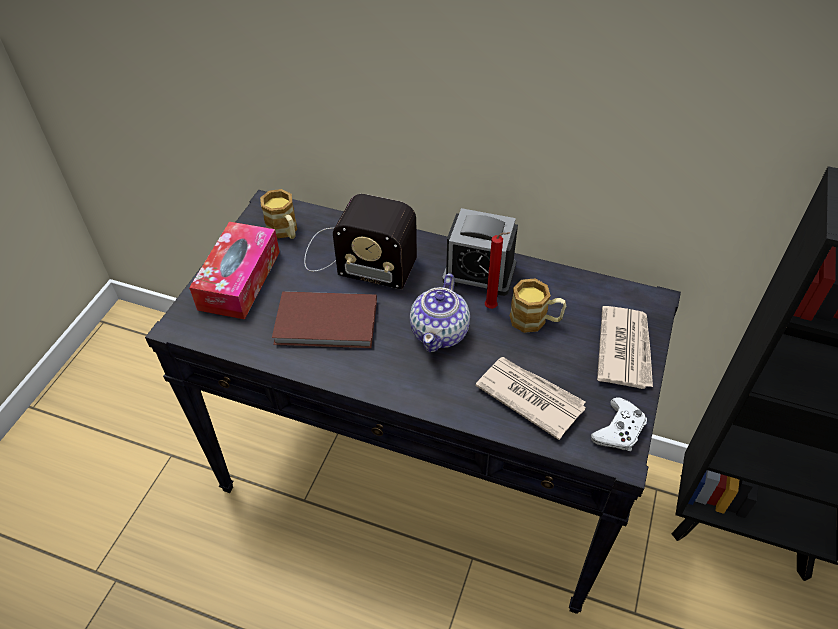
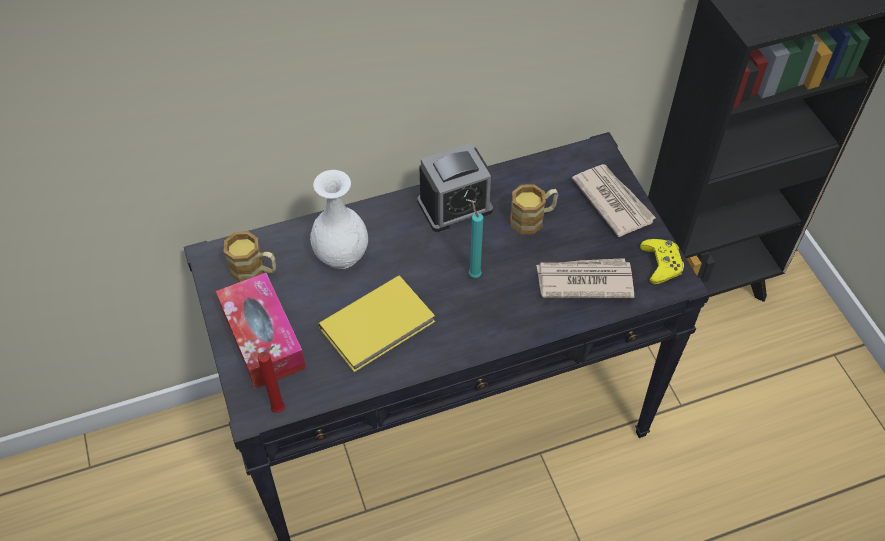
camera: 40 degrees left, 5 degrees up
brown book [272,291,377,348] -> yellow book [318,276,435,372]
radio [304,194,417,289] -> white vase [311,170,368,269]
teapot [410,273,470,352] -> turquoise candle [469,202,483,278]
red candle [485,232,510,309] -> red candle moved to [258,346,285,413]
white game controller [591,397,647,451] -> yellow game controller [640,239,684,284]

